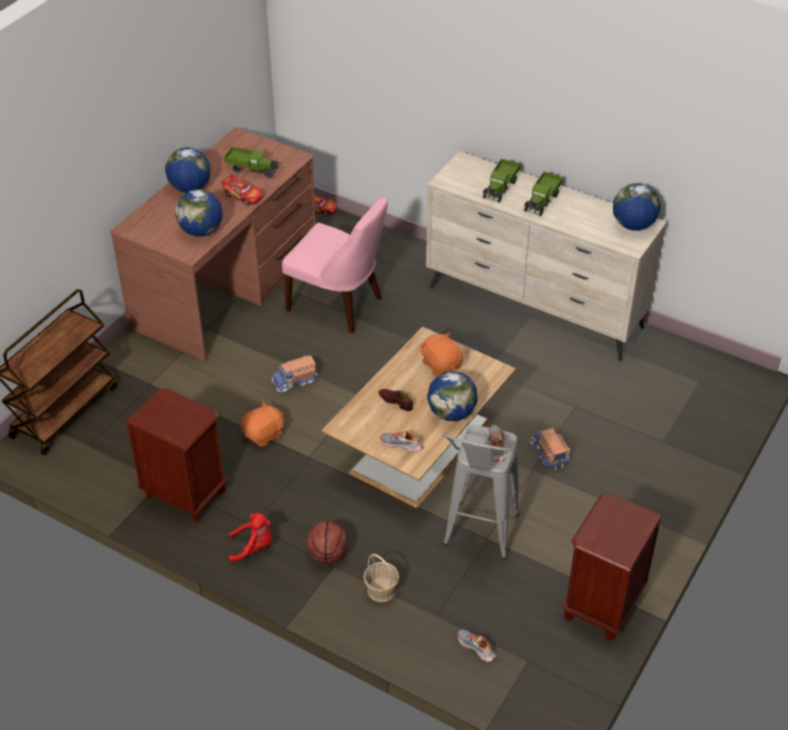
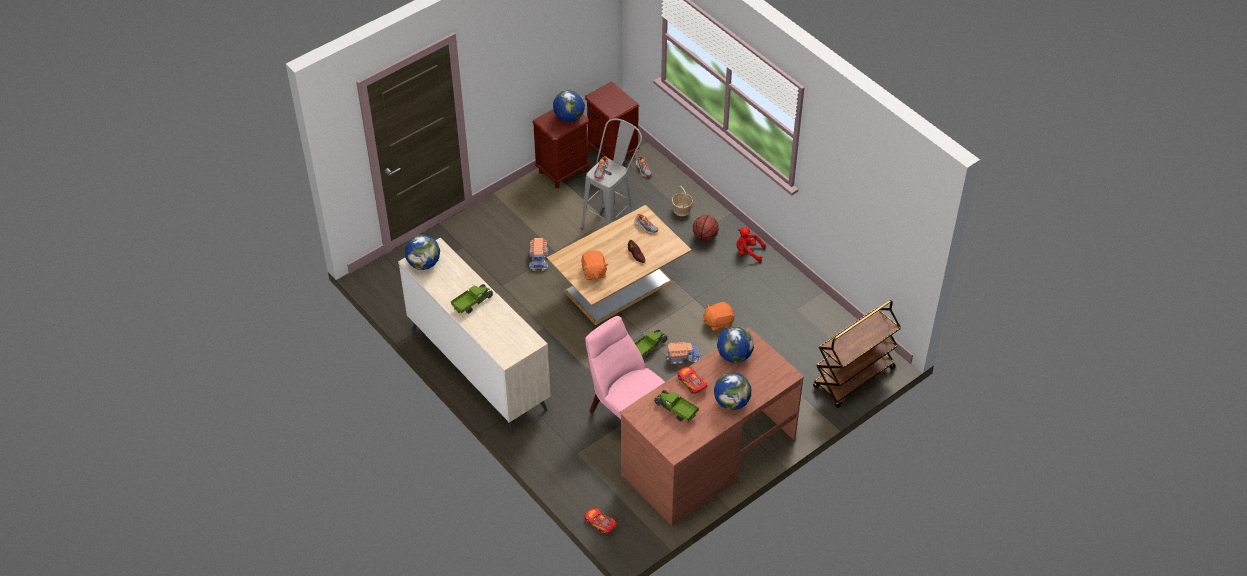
camera: 160 degrees left, 5 degrees up
brown nightstand [125,388,227,522] -> brown nightstand moved to [585,81,639,161]
globe [427,371,478,421] -> globe moved to [553,90,585,122]
toy truck [483,159,521,203] -> toy truck moved to [635,330,668,358]

